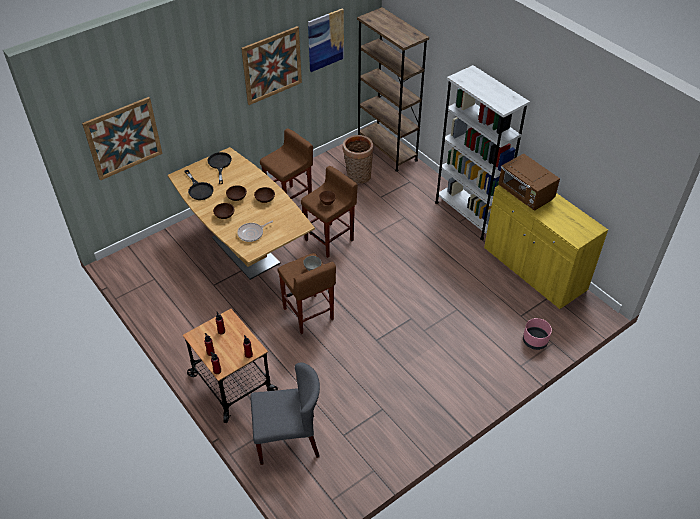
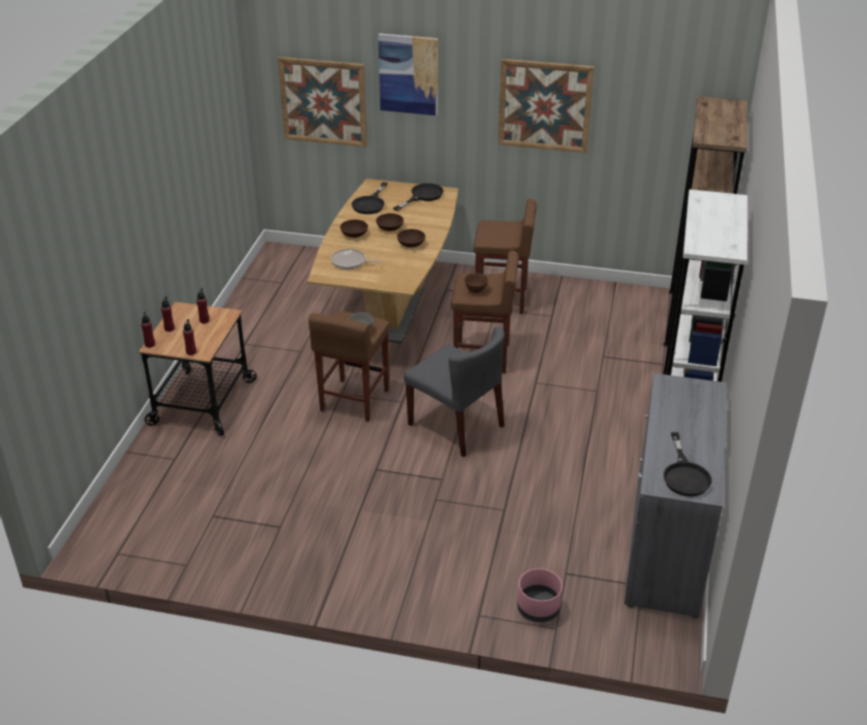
camera: 50 degrees right, 10 degrees down
grey chair [250,363,320,465] -> grey chair moved to [404,326,504,457]
picture [308,8,344,72] -> picture moved to [378,33,438,116]
basket [343,135,374,184] -> none
yellow cabinet [484,185,608,309] -> grey cabinet [624,373,726,618]
brown microwave [498,153,560,211] -> none
none -> black frying pan [664,432,712,496]

